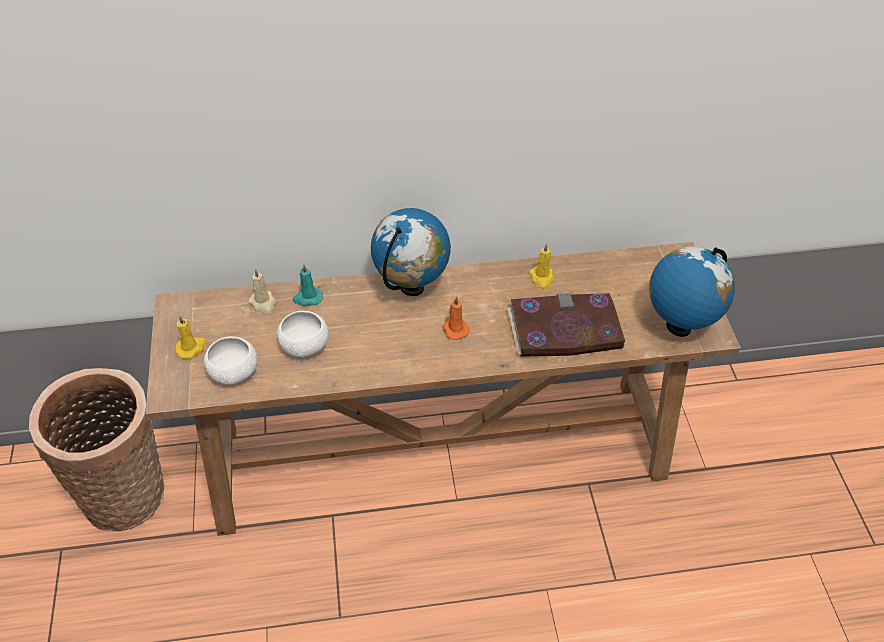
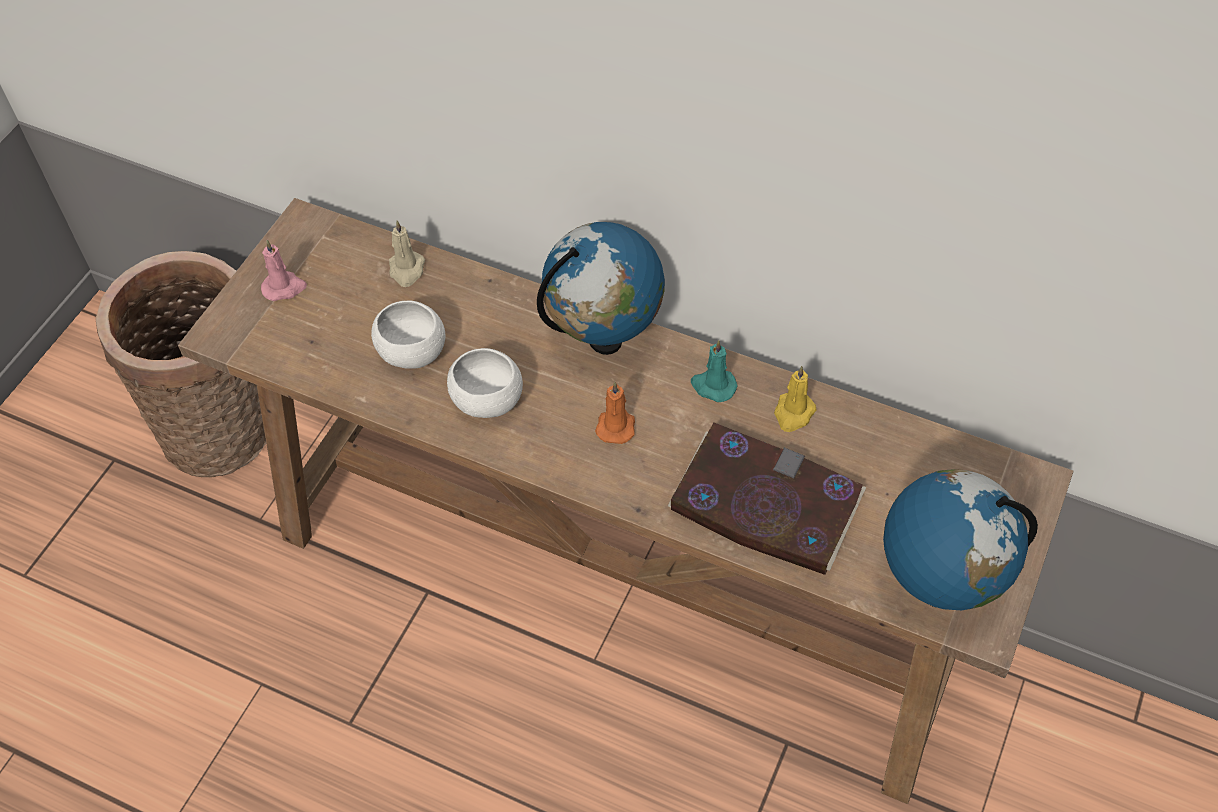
camera: 35 degrees right, 5 degrees up
yellow candle [176,316,206,359] -> pink candle [261,240,307,301]
white bowl [204,336,257,384] -> white bowl moved to [447,348,523,418]
turquoise candle [293,264,323,306] -> turquoise candle moved to [691,340,737,402]

